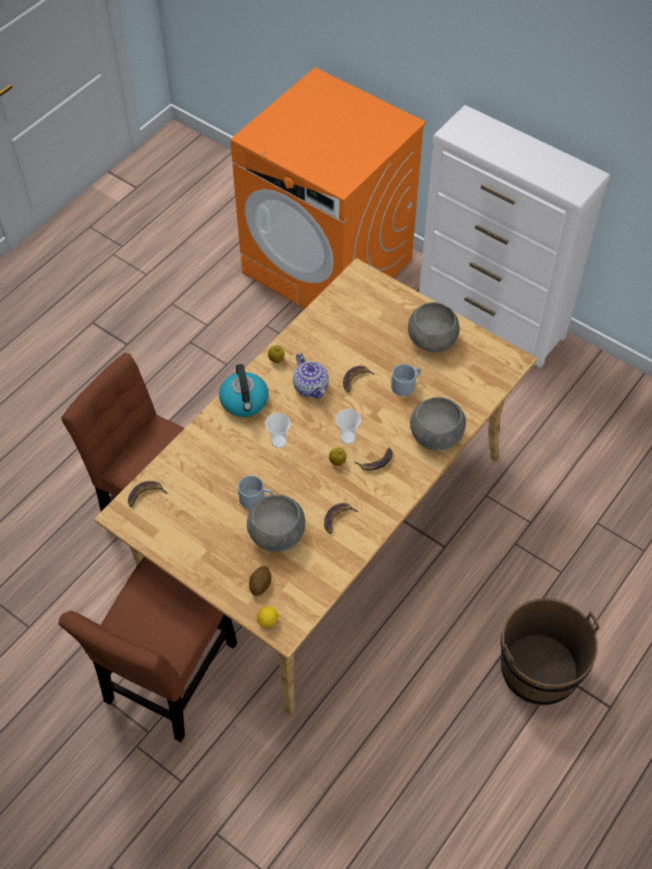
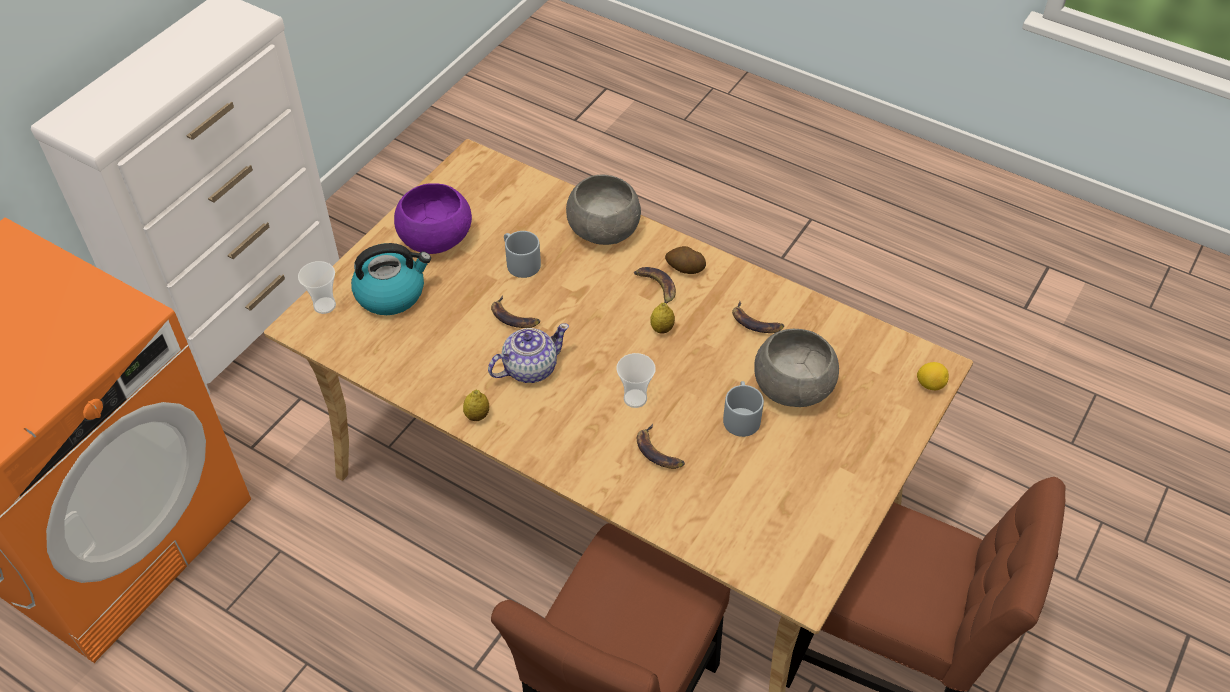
camera: 95 degrees left, 5 degrees down
banana [128,481,168,507] -> banana moved to [637,423,685,469]
kettle [219,364,269,417] -> kettle moved to [351,243,431,315]
potato [249,566,271,596] -> potato moved to [665,246,706,274]
cup [336,409,361,444] -> cup moved to [298,261,336,314]
grey bowl [408,302,459,352] -> purple bowl [394,183,472,254]
brown bucket [501,598,600,706] -> none

